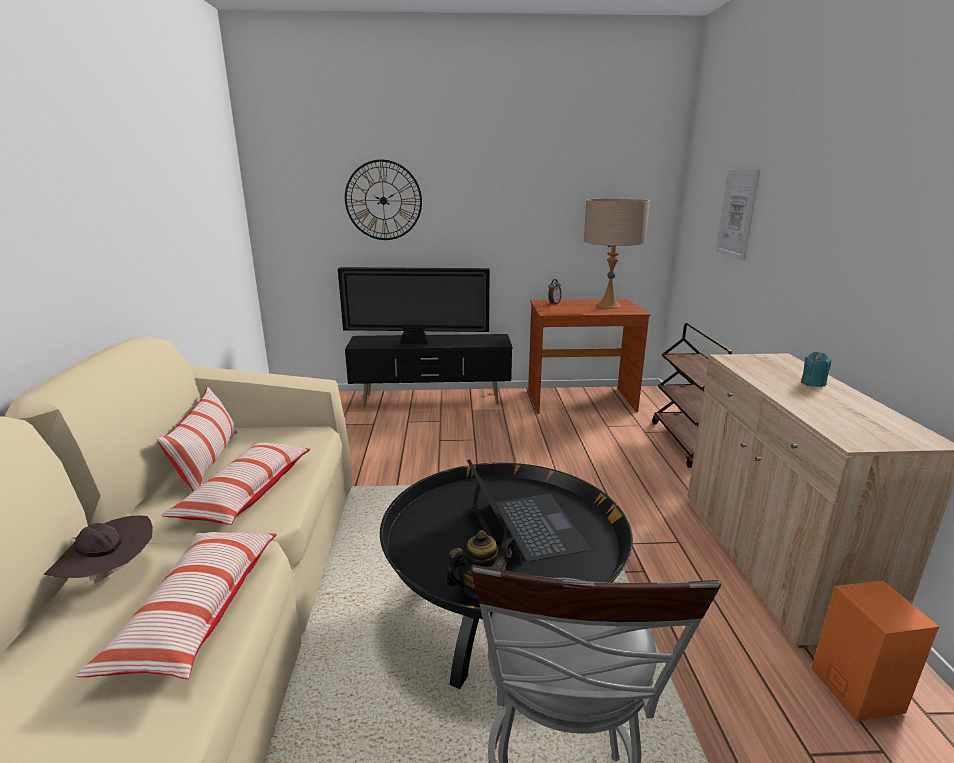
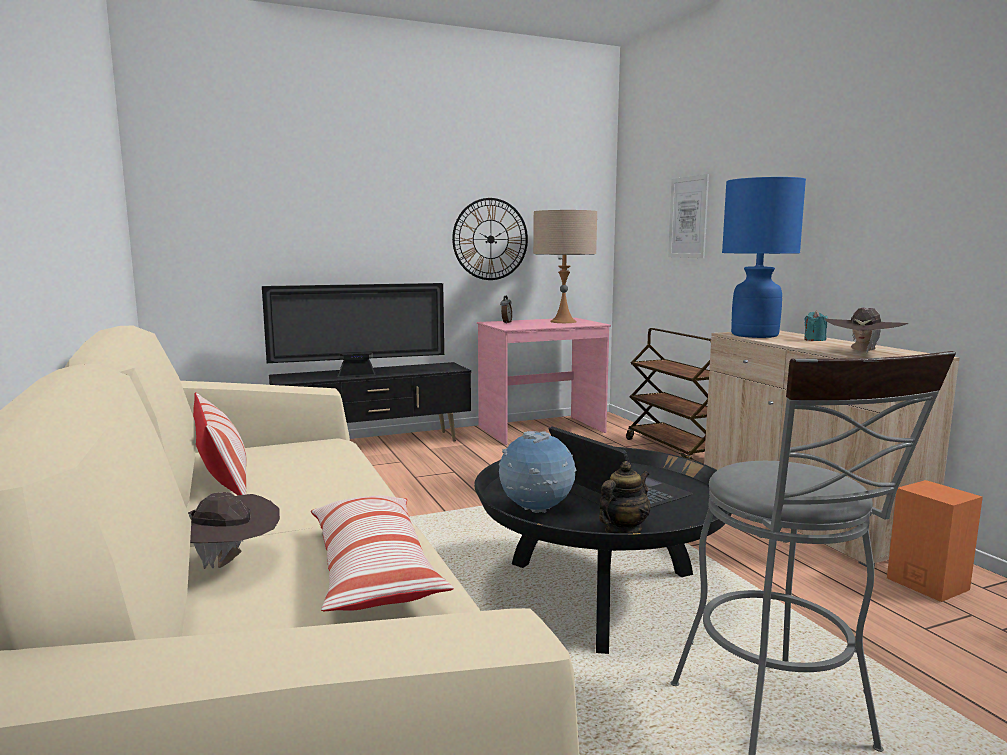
camera: 20 degrees left, 10 degrees down
pillow [161,442,310,525] -> none
wall clock [345,160,422,240] -> wall clock moved to [452,198,528,280]
brown desk [528,299,650,414] -> pink desk [477,318,611,445]
none -> globe [498,431,576,513]
none -> blue table lamp [722,177,806,338]
none -> brown hat [825,308,908,354]

